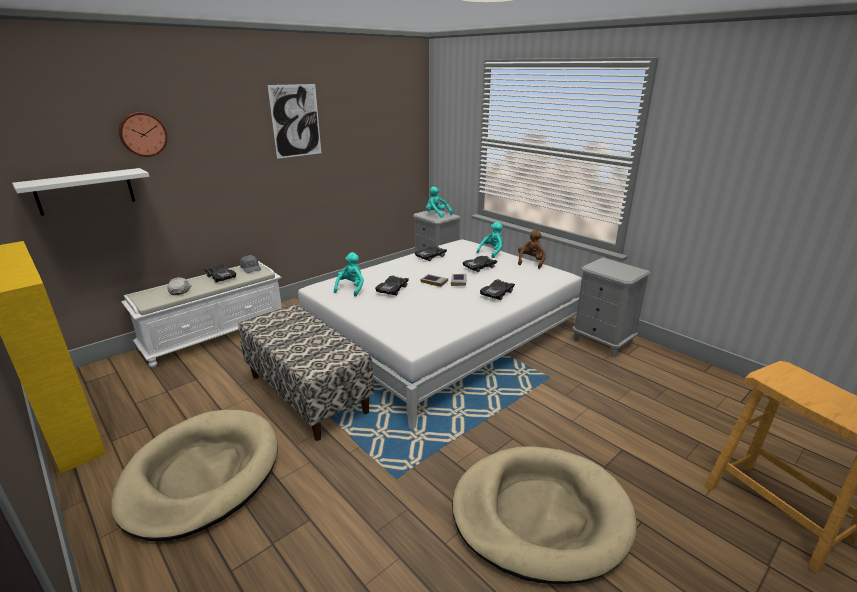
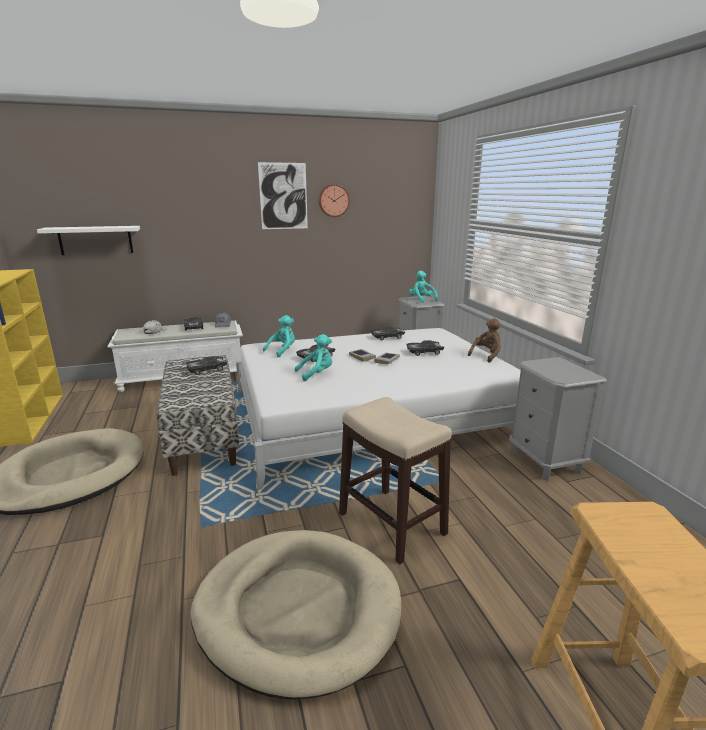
camera: 25 degrees right, 5 degrees down
wall clock [119,112,167,157] -> wall clock moved to [319,184,350,217]
turquoise plush toy [477,222,503,258] -> turquoise plush toy moved to [295,334,332,381]
black toy car [480,279,515,300] -> black toy car moved to [186,356,227,375]
none -> stool [339,397,452,564]

